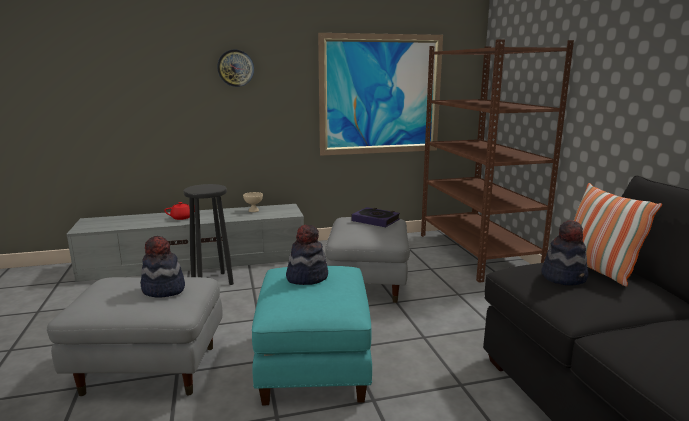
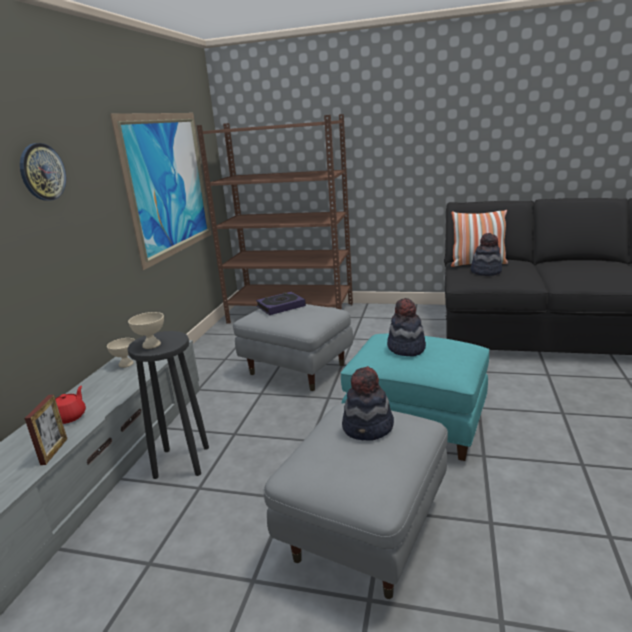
camera: 60 degrees left, 5 degrees up
none -> picture frame [24,395,67,465]
none -> beige bowl [128,312,164,349]

